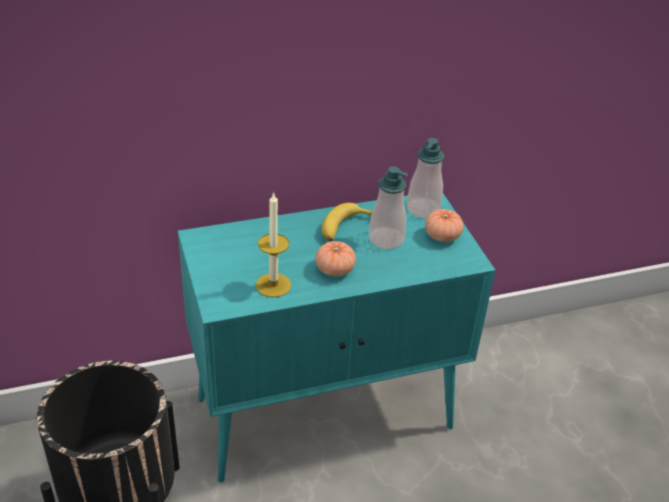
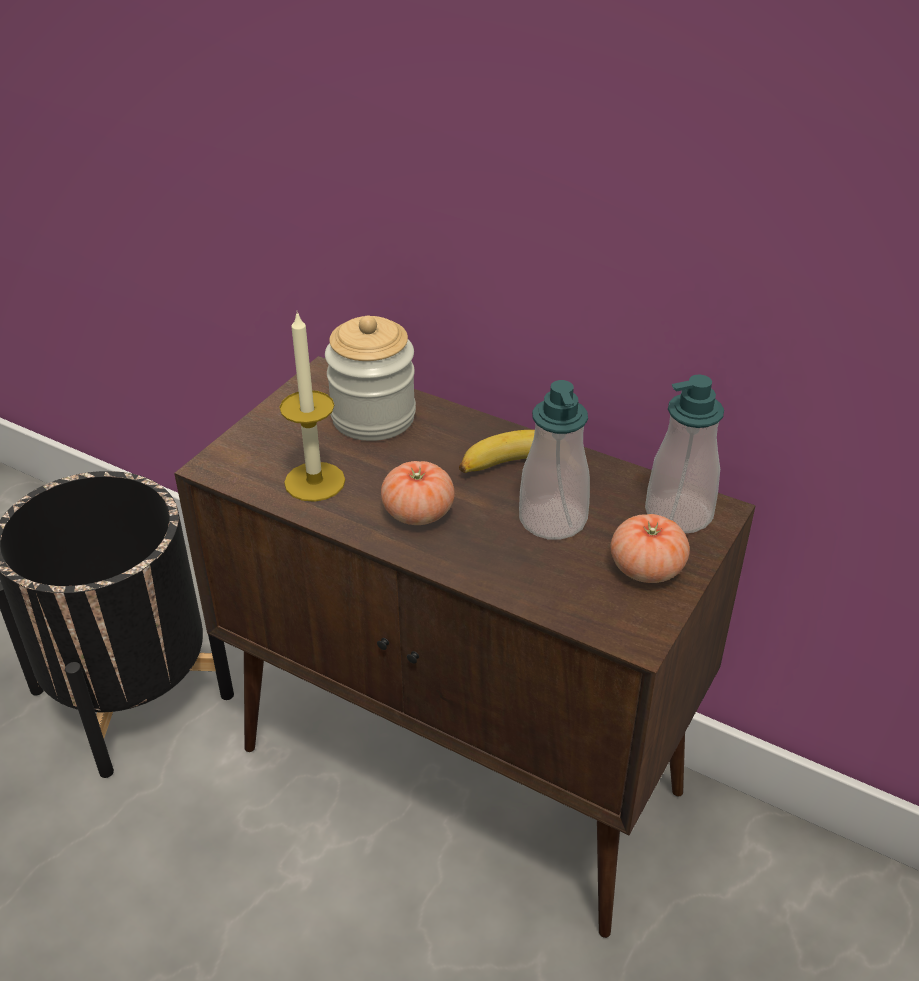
camera: 50 degrees right, 0 degrees up
turquoise cabinet [178,194,496,483] -> brown cabinet [174,356,755,938]
none -> jar [325,315,416,441]

